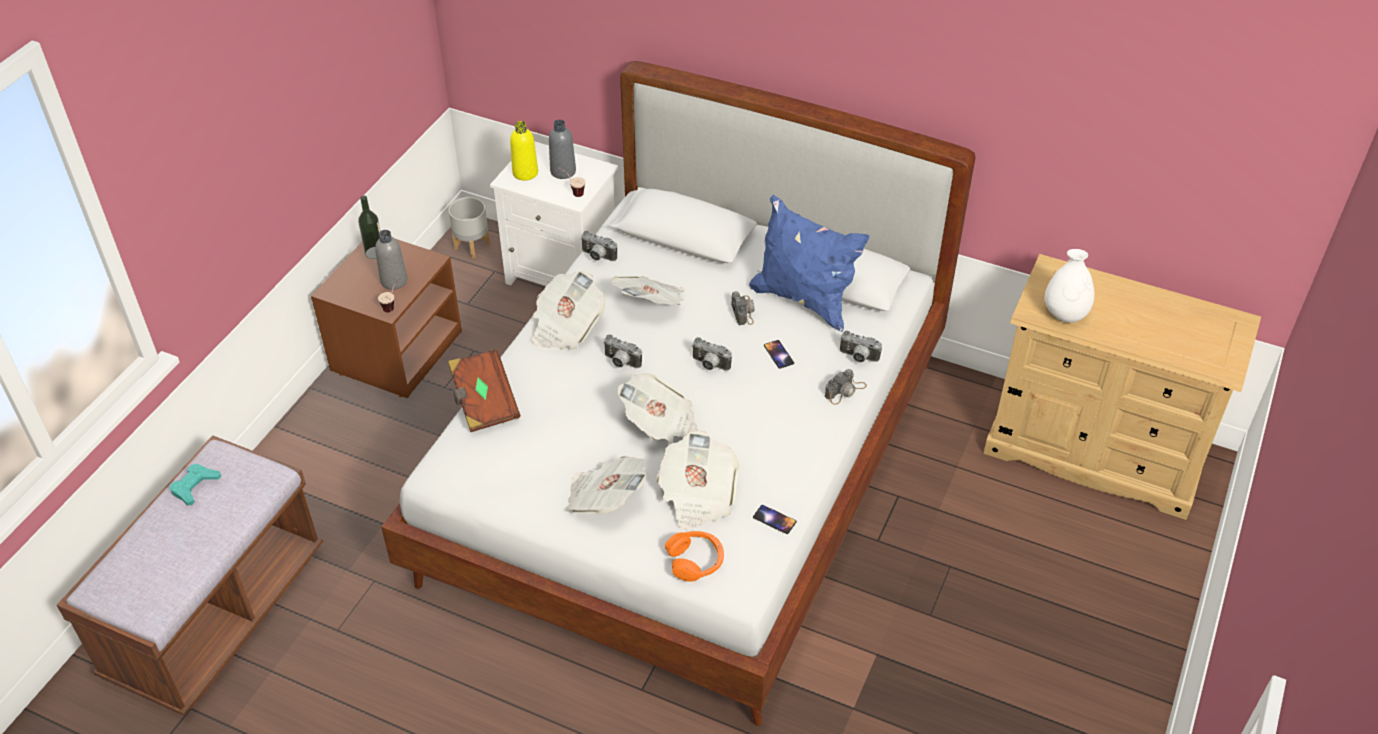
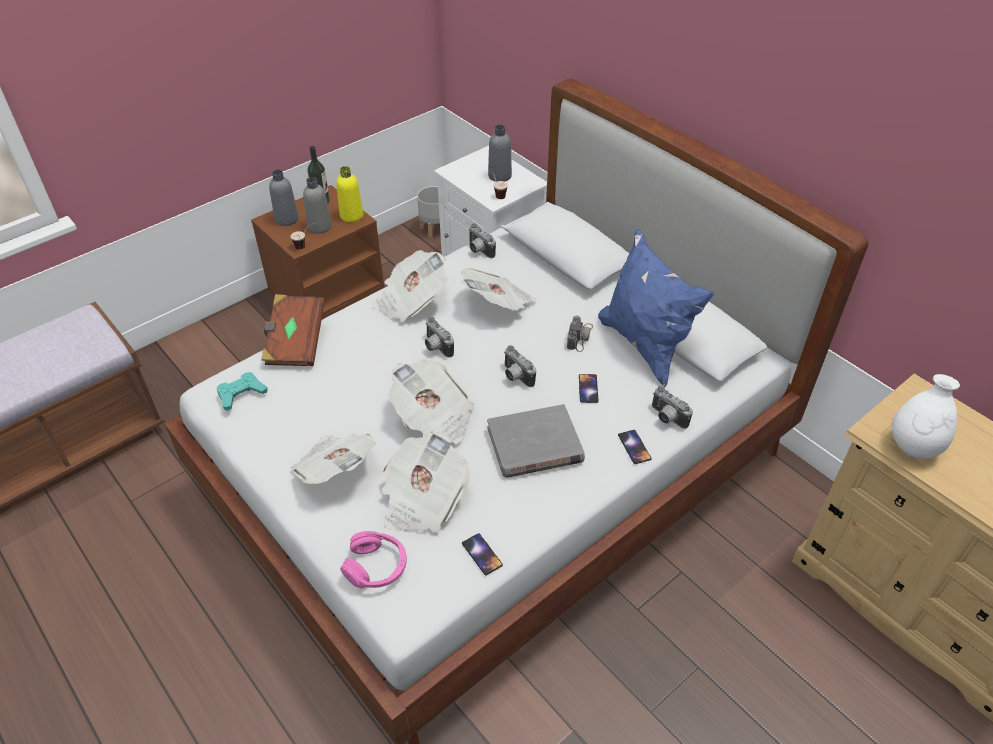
camera: 25 degrees right, 0 degrees up
turquoise game controller [170,464,221,505] -> turquoise game controller moved to [217,372,268,411]
yellow bottle [510,121,538,181] -> yellow bottle moved to [336,166,363,222]
orange headphones [665,531,724,582] -> pink headphones [340,531,407,588]
camera [825,369,867,405] -> phone [618,430,652,464]
none -> grey bottle [269,170,299,226]
none -> grey book [487,404,585,478]

